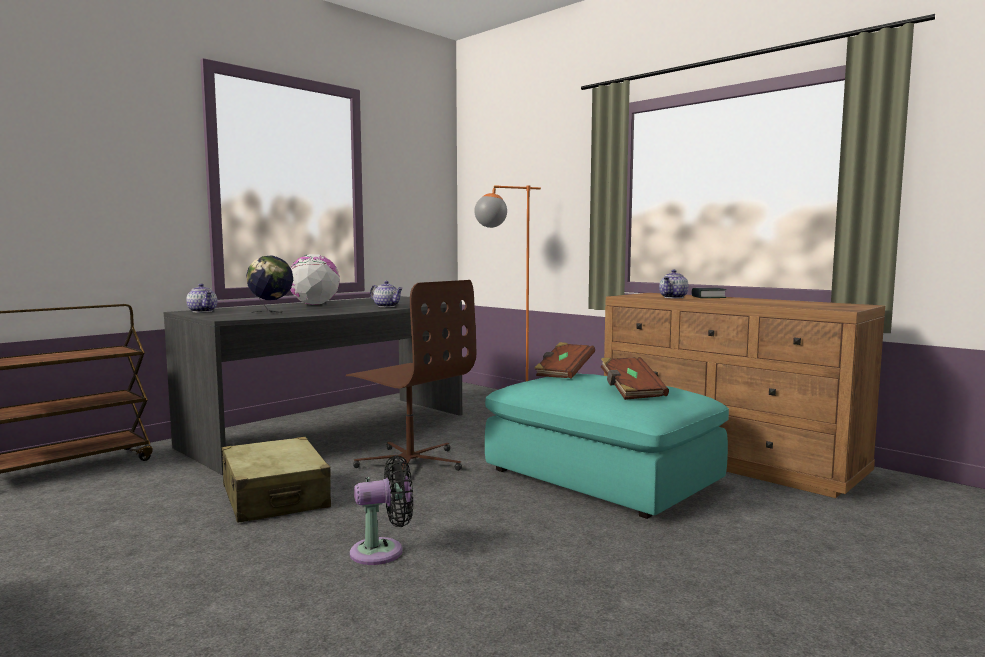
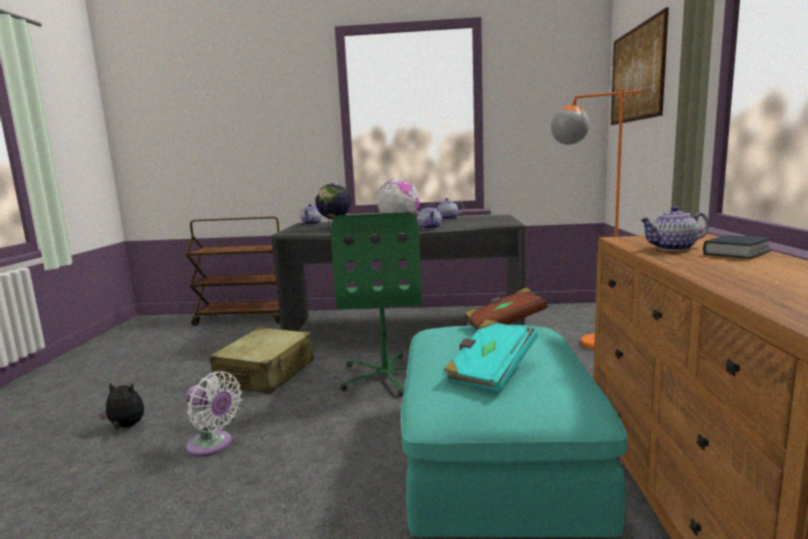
camera: 50 degrees right, 5 degrees up
brown office chair [346,280,476,471] -> green office chair [331,212,422,397]
black fan [350,455,413,565] -> white fan [186,371,242,457]
brown book [601,357,669,400] -> turquoise book [444,320,538,392]
none -> plush toy [99,383,144,430]
none -> teapot [430,198,464,220]
none -> picture [611,7,669,125]

